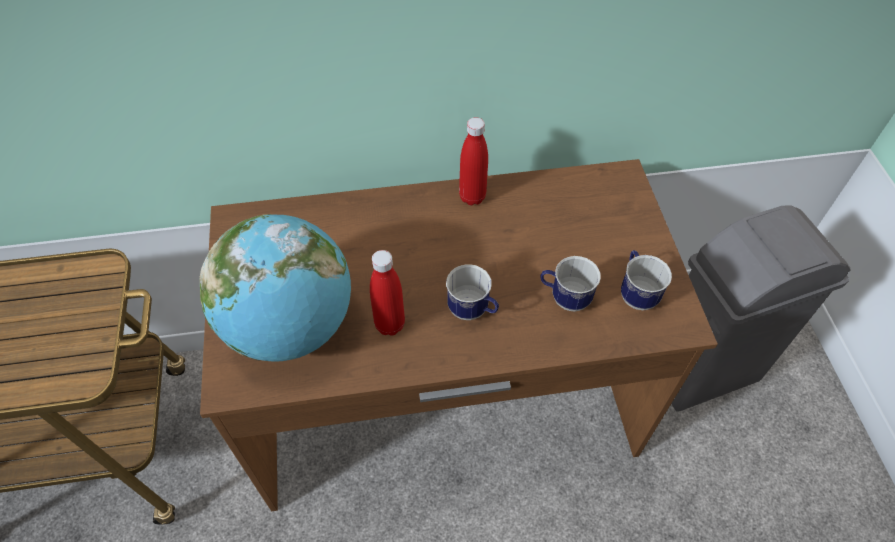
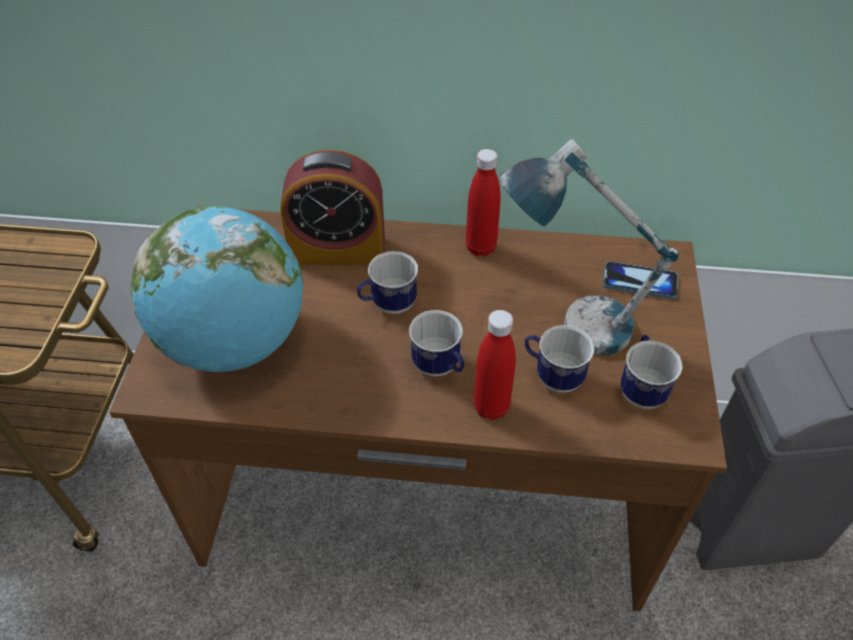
camera: 15 degrees right, 5 degrees down
red bottle [370,250,405,336] -> red bottle moved to [473,310,516,420]
none -> alarm clock [281,150,385,265]
none -> mug [357,251,418,314]
none -> table lamp [499,139,679,355]
none -> phone [603,261,678,299]

